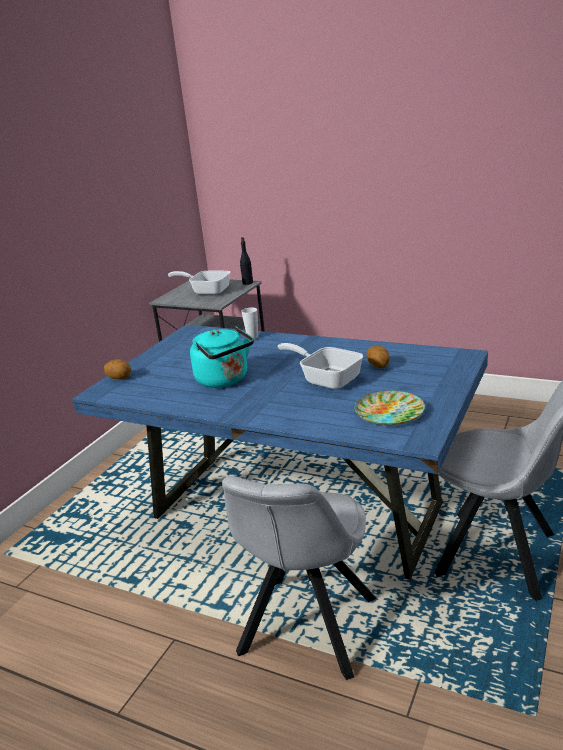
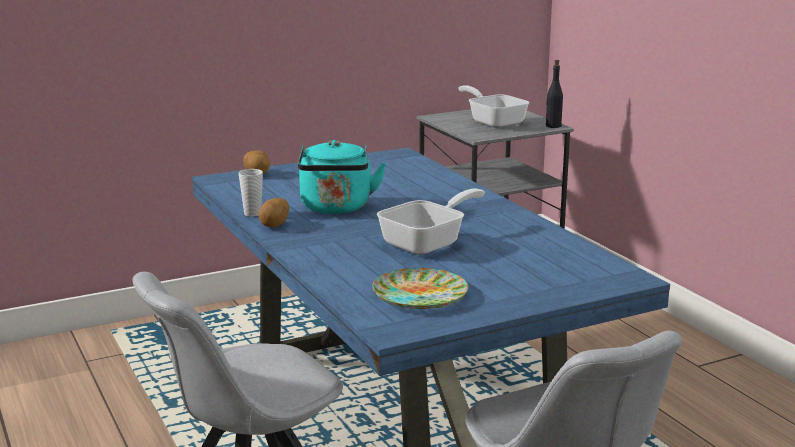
camera: 35 degrees right, 5 degrees down
cup [241,308,258,339] -> cup moved to [239,169,263,217]
frying pan [277,343,363,389] -> frying pan turned 60 degrees clockwise [377,189,485,255]
potato [366,346,390,368] -> potato moved to [258,198,289,227]

